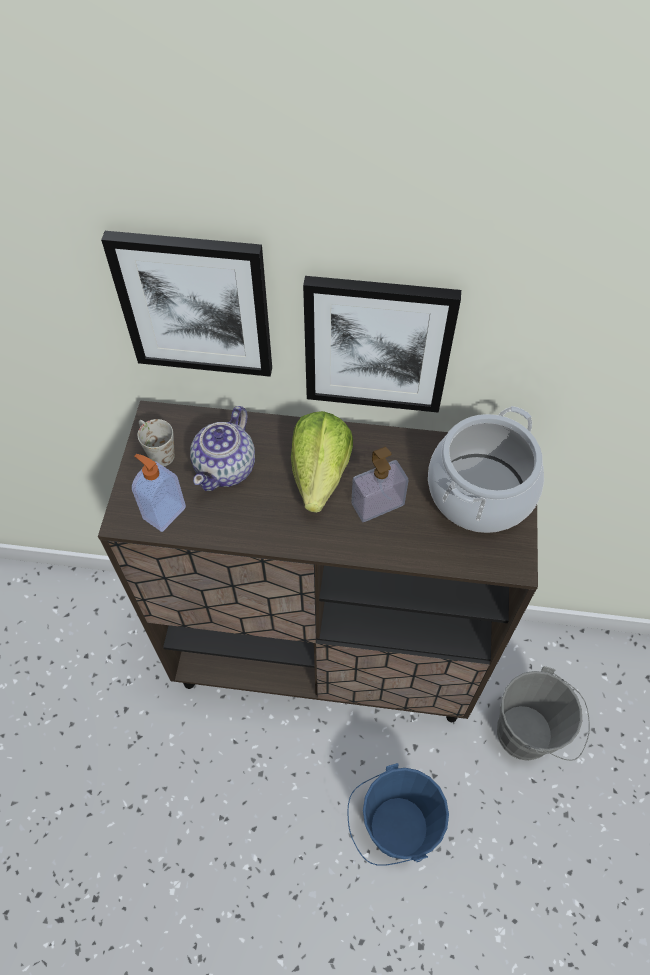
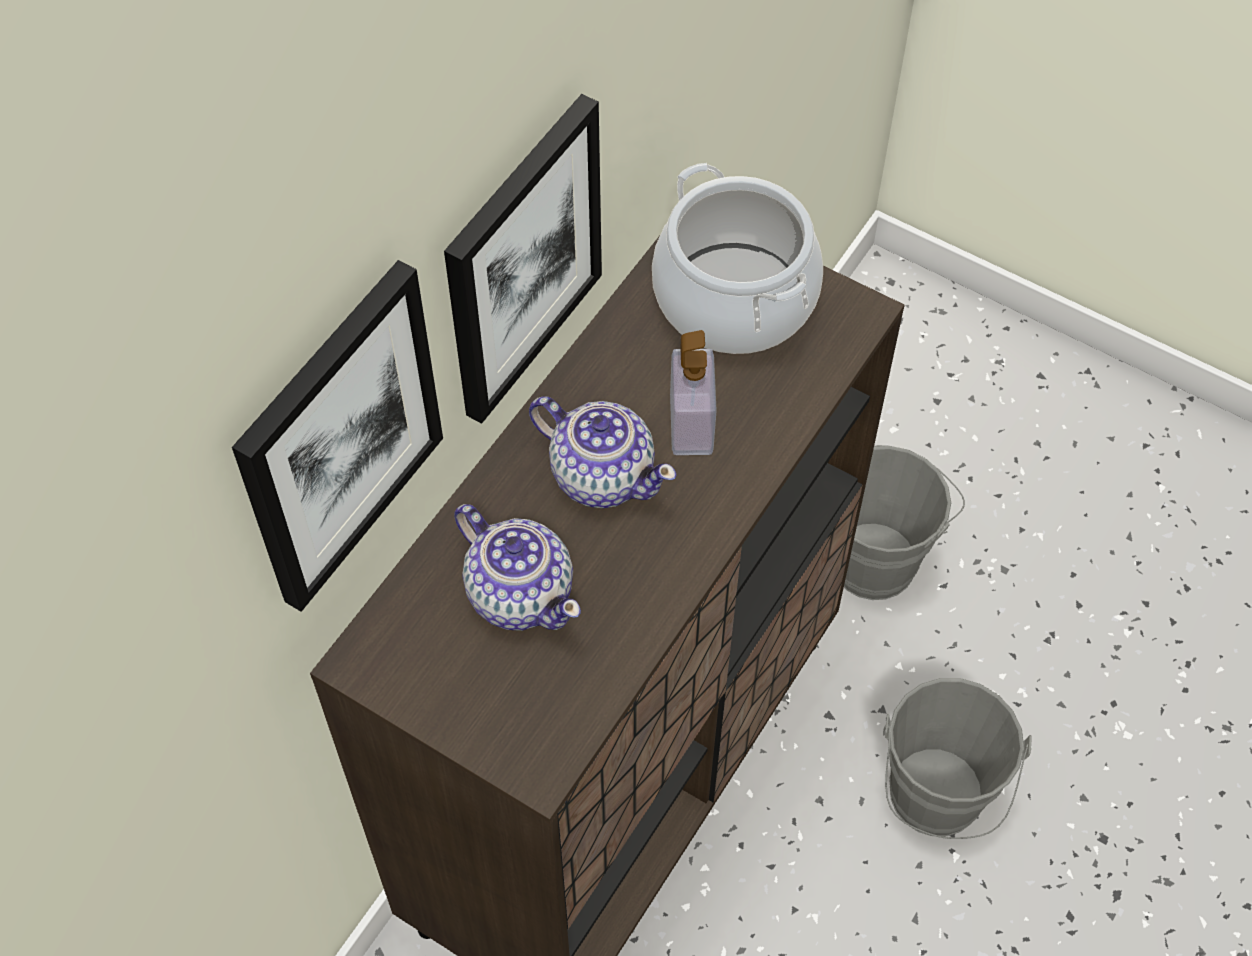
camera: 65 degrees left, 0 degrees up
soap dispenser [132,454,186,532] -> none
white mug [138,419,175,466] -> none
lettuce [291,411,353,513] -> teapot [529,396,676,508]
blue bucket [348,763,449,866] -> grey bucket [883,678,1032,839]

